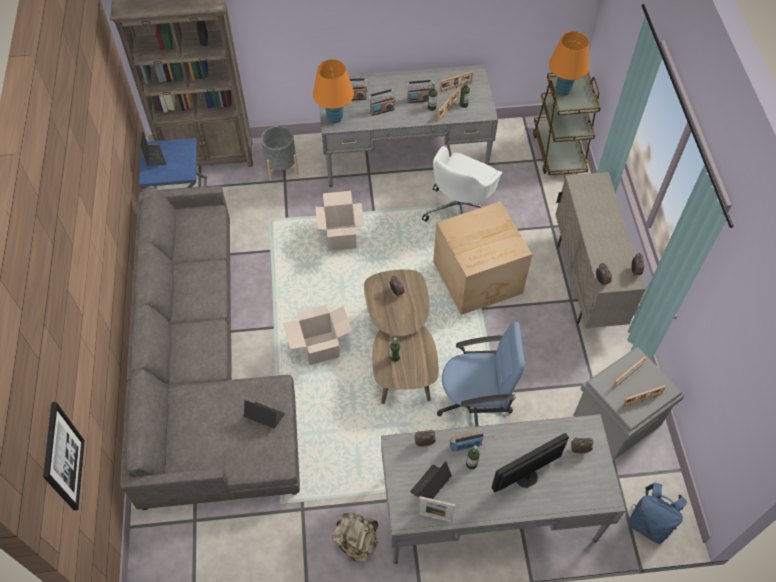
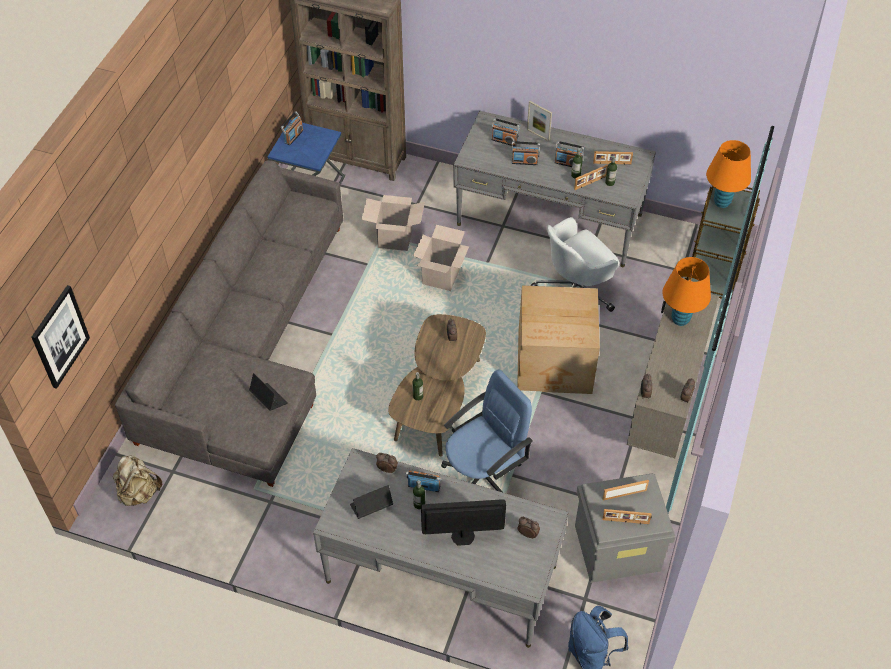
camera: 25 degrees right, 5 degrees down
laptop [140,132,166,166] -> radio [281,111,303,145]
grey planter [261,126,299,181] -> none
cardboard box [283,305,352,365] -> cardboard box moved to [361,195,425,251]
orange table lamp [313,59,354,123] -> orange table lamp moved to [663,257,711,326]
beige backpack [332,513,378,562] -> beige backpack moved to [113,455,162,506]
picture frame [418,496,455,523] -> picture frame moved to [527,101,552,142]
blue office chair [437,322,525,426] -> blue office chair turned 60 degrees counterclockwise [441,369,533,492]

